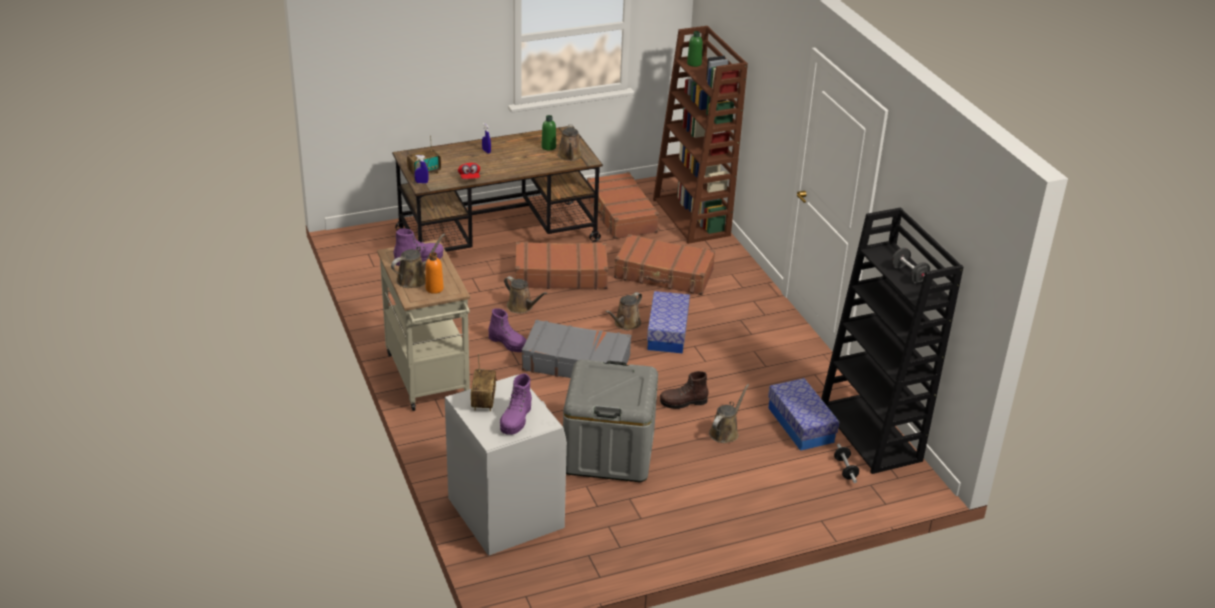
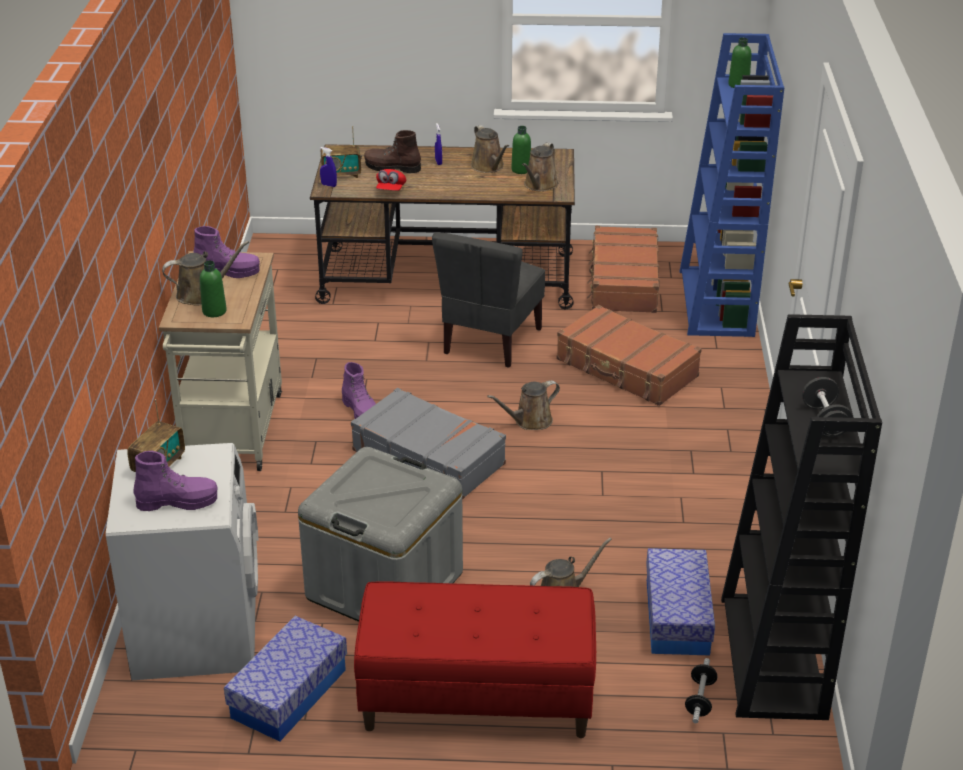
camera: 25 degrees right, 0 degrees up
orange bottle [426,252,444,294] -> green bottle [200,260,227,317]
purple boot [500,373,532,435] -> purple boot turned 135 degrees counterclockwise [134,451,218,511]
brown watering can [504,276,547,313] -> brown watering can moved to [471,125,509,173]
brown suitcase [515,242,608,289] -> grey chair [432,232,545,368]
storage box [647,291,690,353] -> storage box moved to [224,616,347,742]
brown bookcase [653,26,748,244] -> blue bookcase [680,33,784,337]
brown boot [660,371,709,409] -> brown boot moved to [364,130,421,173]
none -> red bench [354,581,596,738]

